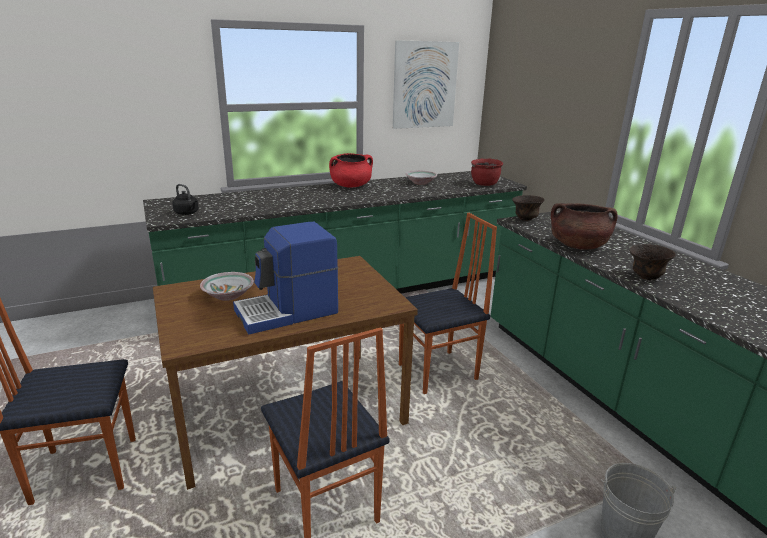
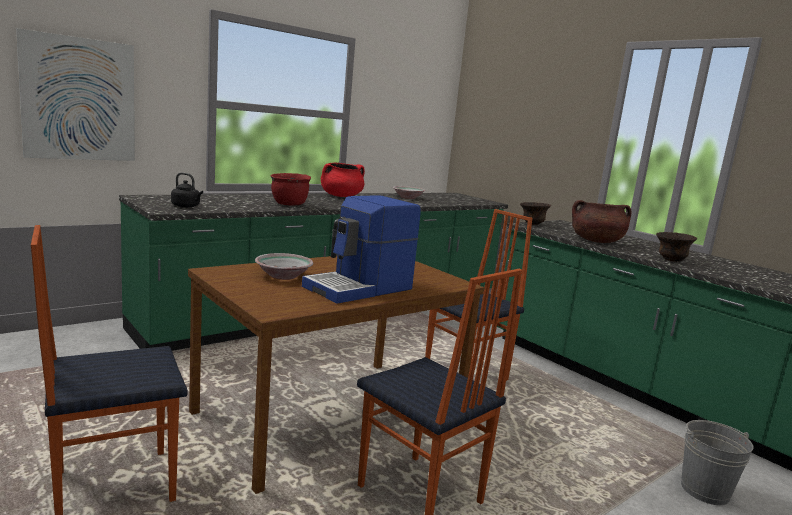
camera: 15 degrees left, 10 degrees down
picture [393,40,459,129] -> picture moved to [16,28,135,161]
red cooking pot [471,159,503,186] -> red cooking pot moved to [271,173,311,205]

